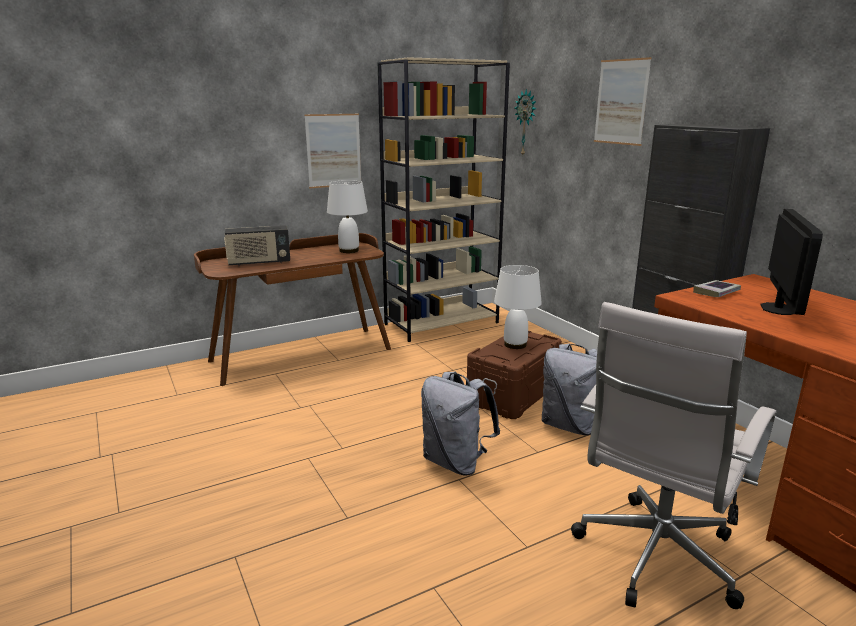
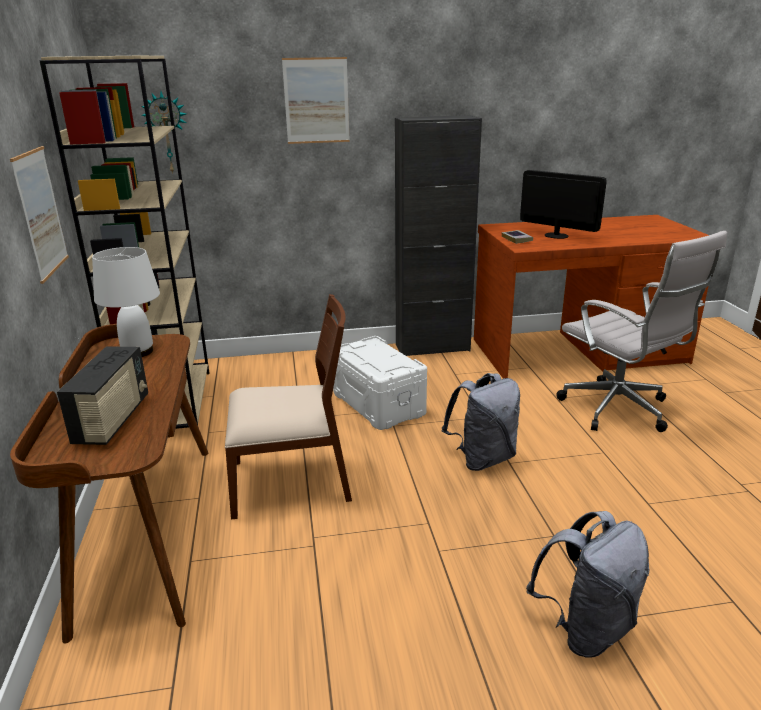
camera: 70 degrees left, 5 degrees up
brown storage box [467,330,562,419] -> white storage box [333,336,427,430]
white table lamp [494,265,542,349] -> none
grey backpack [542,343,597,435] -> grey backpack moved to [526,511,650,657]
none -> brown chair [225,294,352,520]

